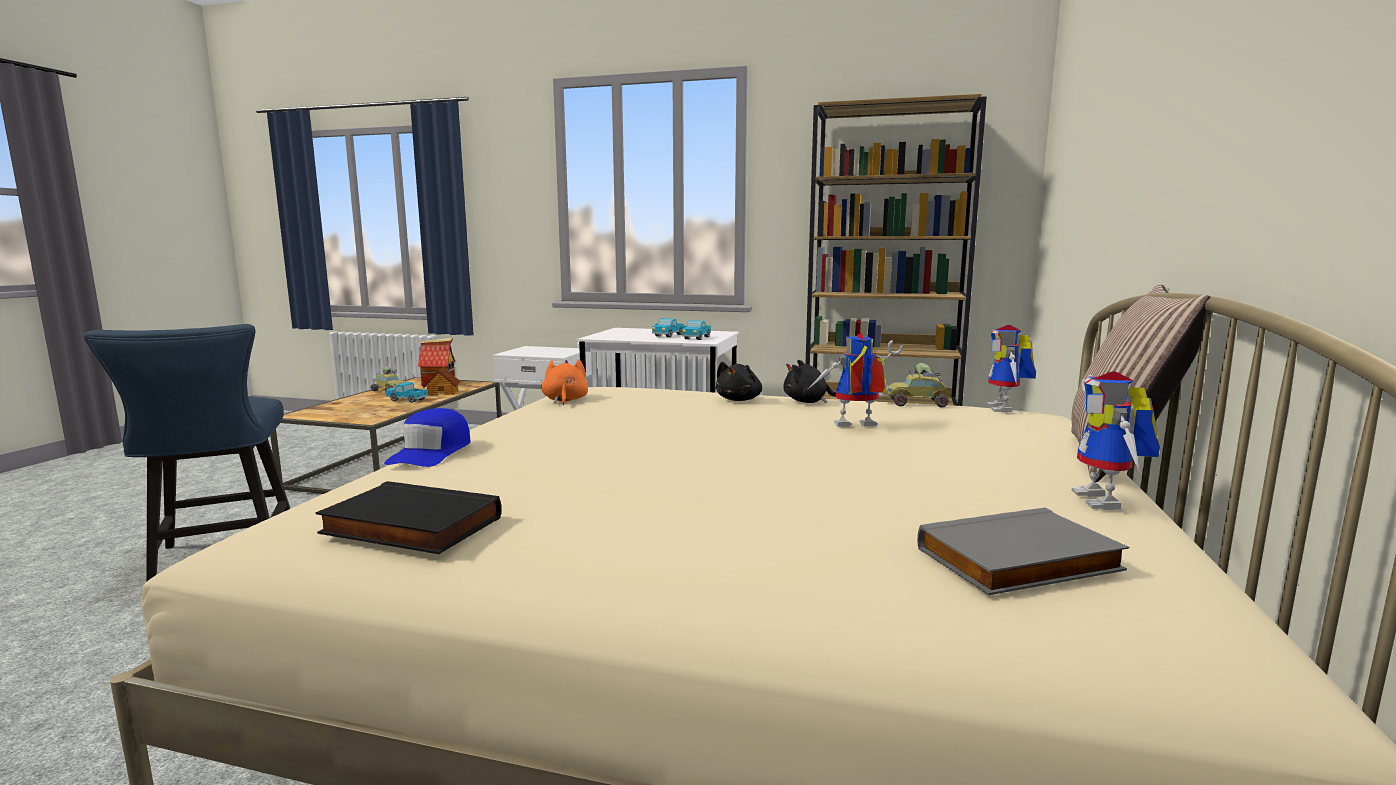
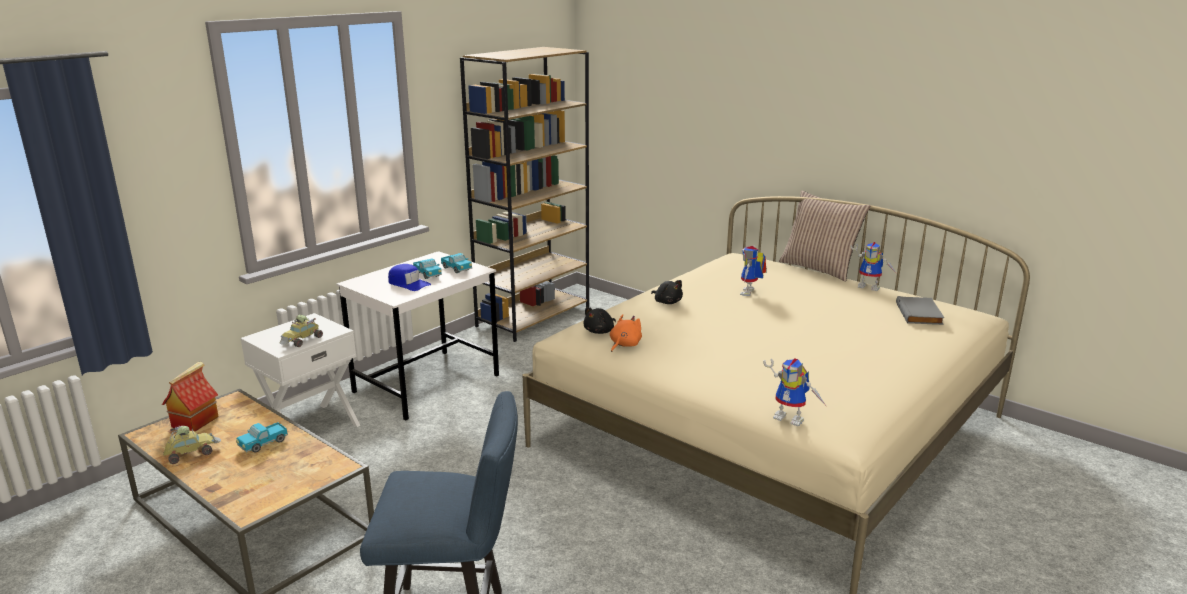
camera: 65 degrees left, 10 degrees up
black book [315,481,501,554] -> none
blue cap [384,408,471,467] -> blue cap moved to [388,264,431,291]
toy house [423,367,461,396] -> none
orange plush toy [541,359,588,405] -> orange plush toy turned 105 degrees clockwise [610,314,642,352]
black plush toy [783,360,836,403] -> black plush toy moved to [583,307,616,334]
toy car [879,363,950,408] -> toy car moved to [280,315,323,347]
toy robot [987,325,1036,412] -> toy robot moved to [763,358,825,426]

